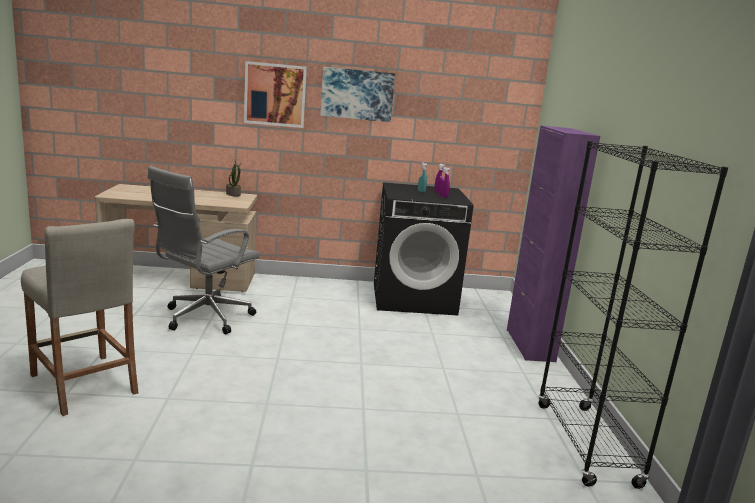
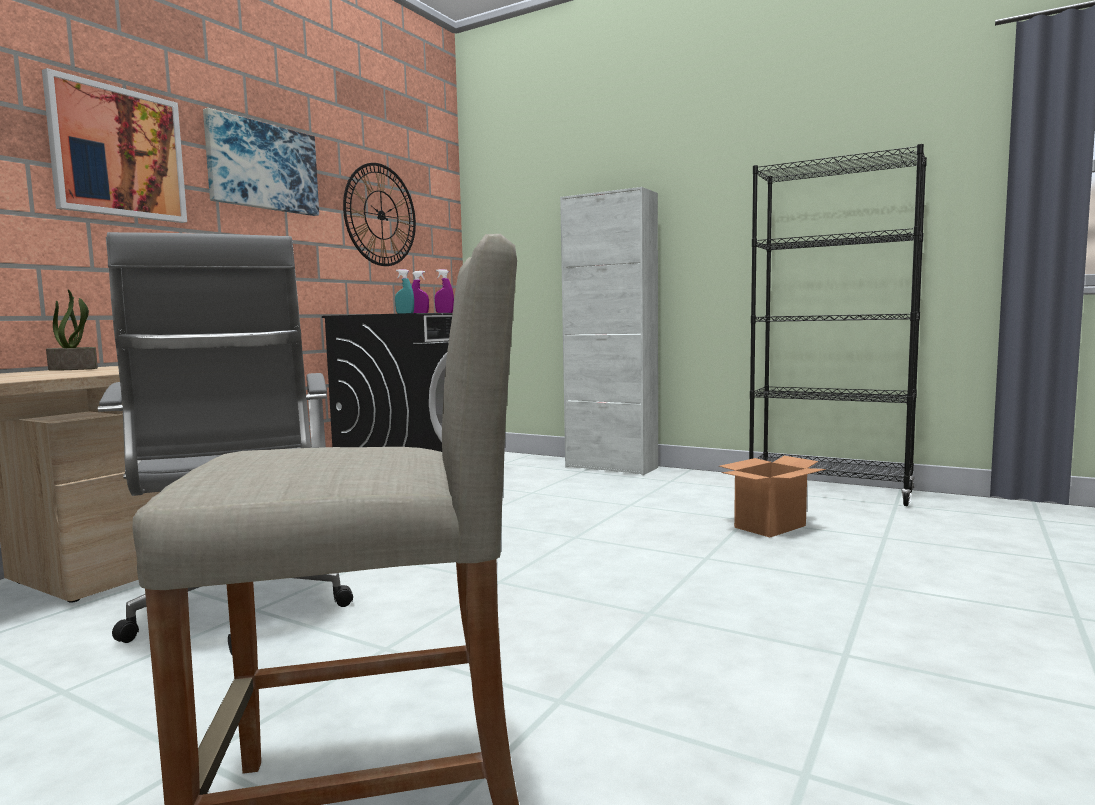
camera: 55 degrees left, 10 degrees down
purple cabinet [507,125,600,362] -> white cabinet [560,187,658,475]
none -> wall clock [343,163,416,266]
none -> cardboard box [719,456,826,537]

